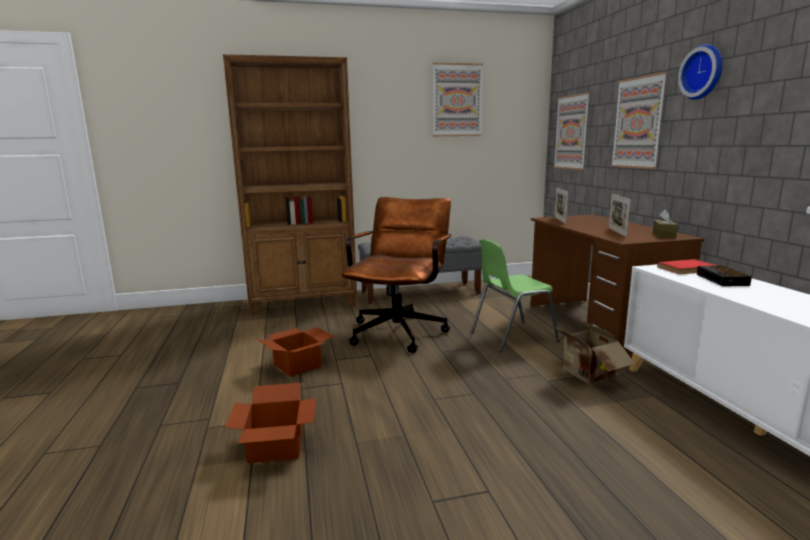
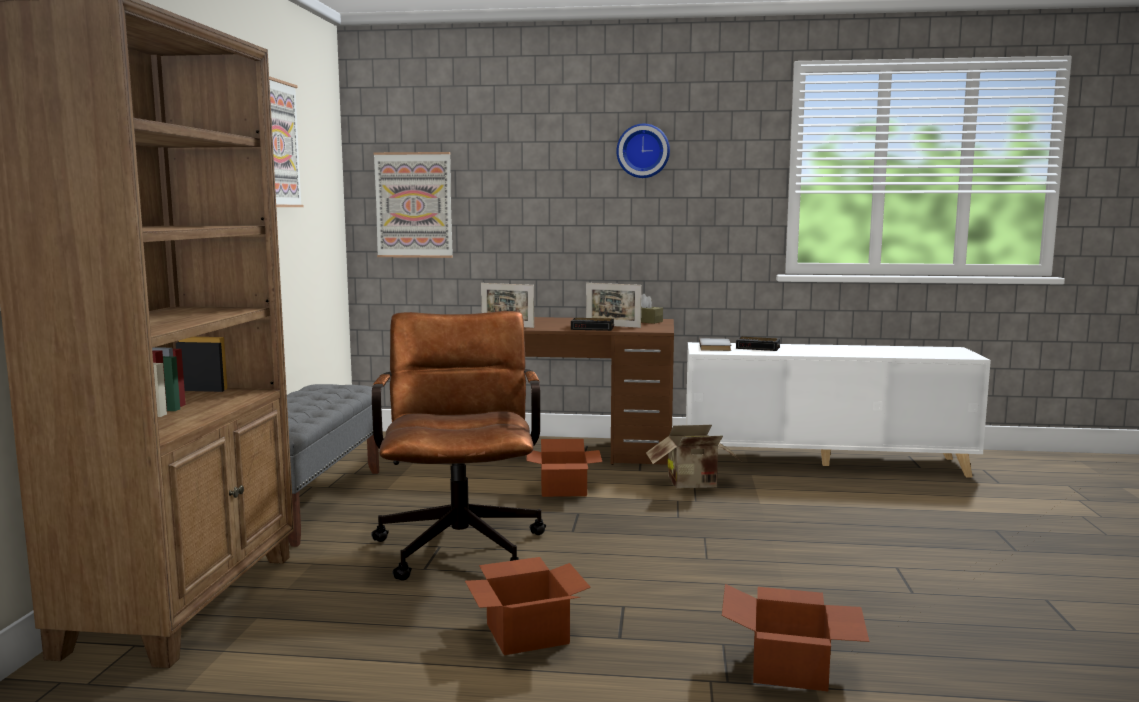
camera: 70 degrees left, 5 degrees down
brown office chair [341,197,451,353] -> brown office chair turned 45 degrees clockwise [371,311,546,581]
green chair [471,239,560,352] -> cardboard box [526,439,602,497]
picture [611,72,668,169] -> none
red book [657,259,717,274] -> grey book [699,338,731,351]
none -> alarm clock [571,318,614,331]

